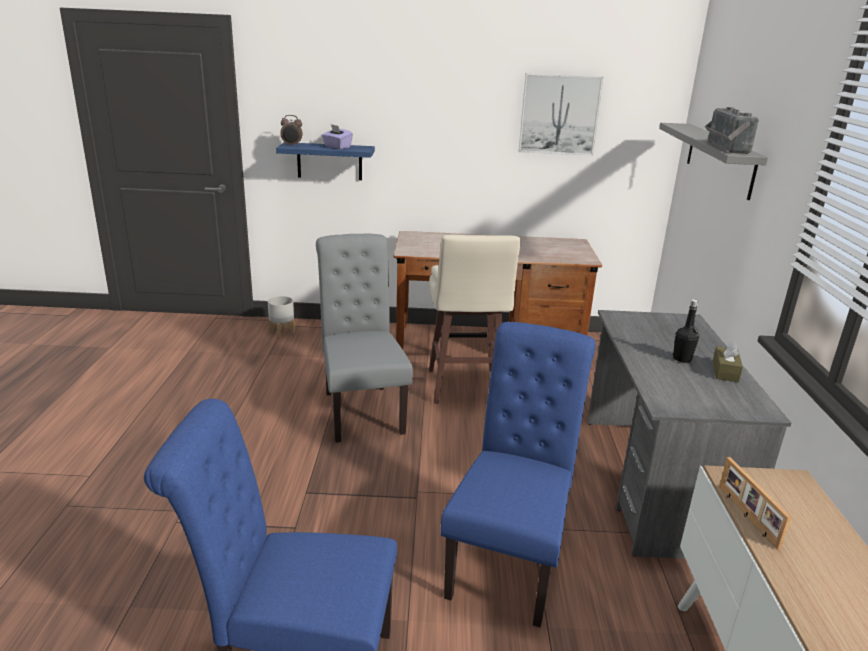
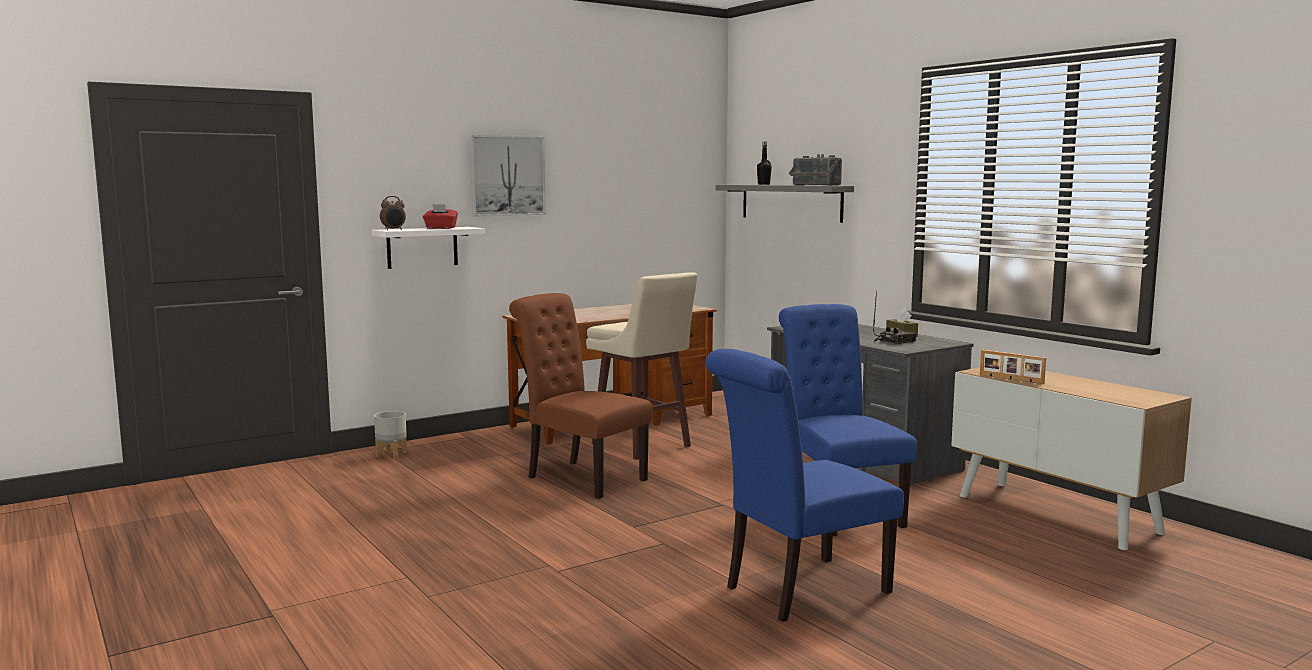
camera: 35 degrees left, 15 degrees down
blue shelf [276,142,375,180] -> white shelf [372,227,485,269]
grey chair [316,234,413,443] -> brown chair [509,293,653,499]
purple tissue box [321,124,353,149] -> red tissue box [423,204,458,229]
picture [519,73,604,156] -> picture moved to [470,135,546,216]
black bottle [673,299,699,363] -> black bottle moved to [757,142,772,185]
none -> radio [873,290,916,344]

